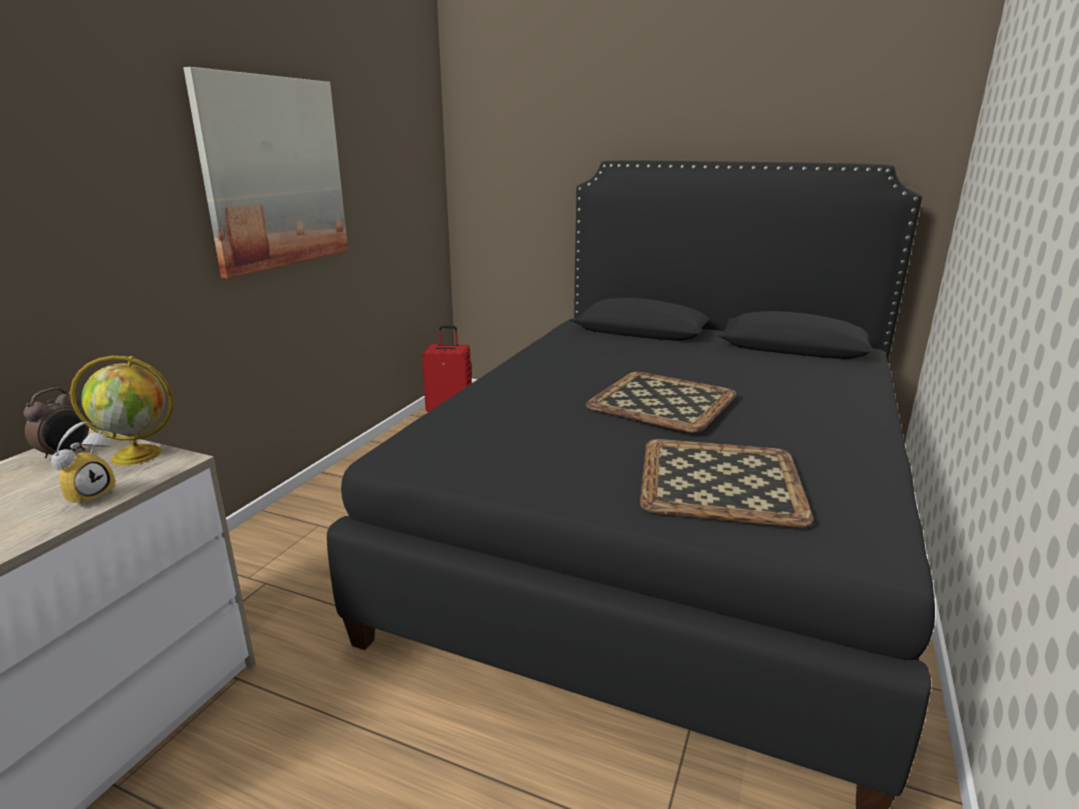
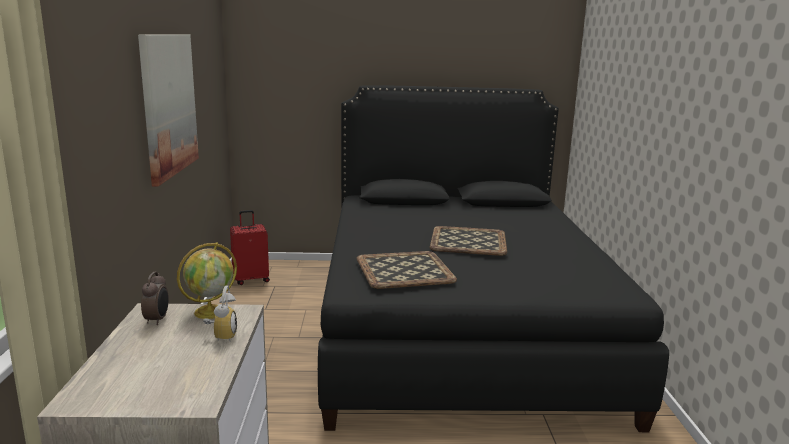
camera: 25 degrees left, 5 degrees down
tray [640,439,814,528] -> tray moved to [357,251,457,289]

